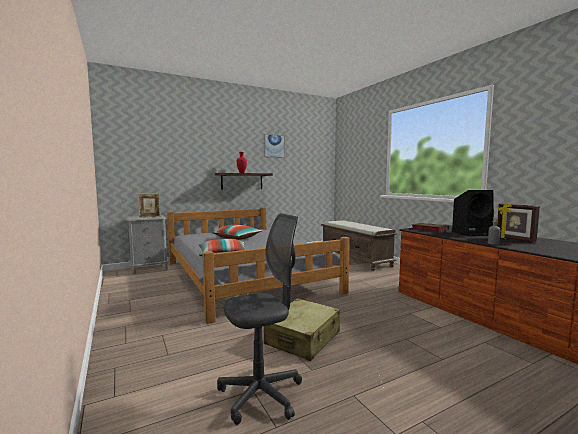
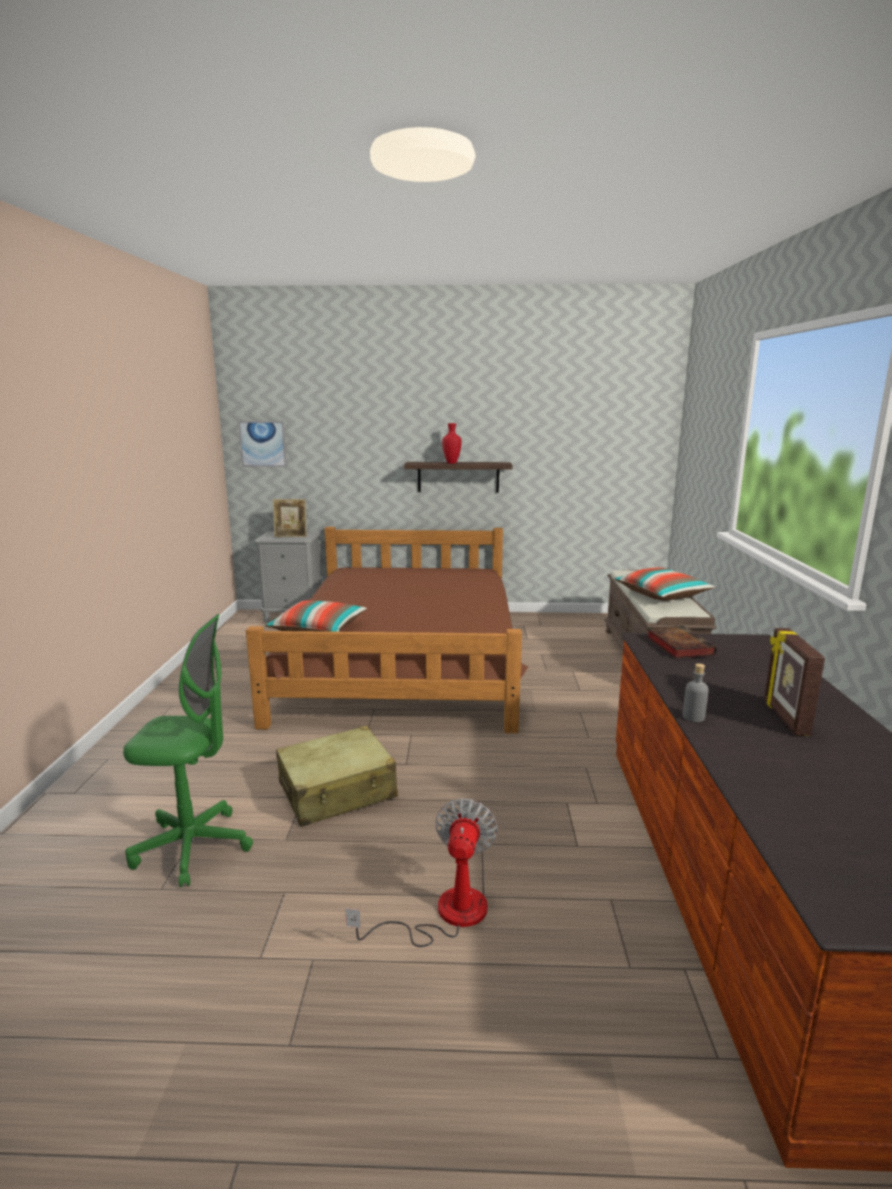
camera: 30 degrees right, 10 degrees up
grey bed [167,207,350,324] -> brown bed [246,527,528,733]
pillow [211,225,262,240] -> pillow moved to [614,567,715,601]
grey office chair [217,213,302,425] -> green office chair [123,614,253,887]
picture [264,134,285,158] -> picture moved to [238,421,287,467]
black speaker [452,190,494,236] -> none
none -> fan [346,798,498,947]

